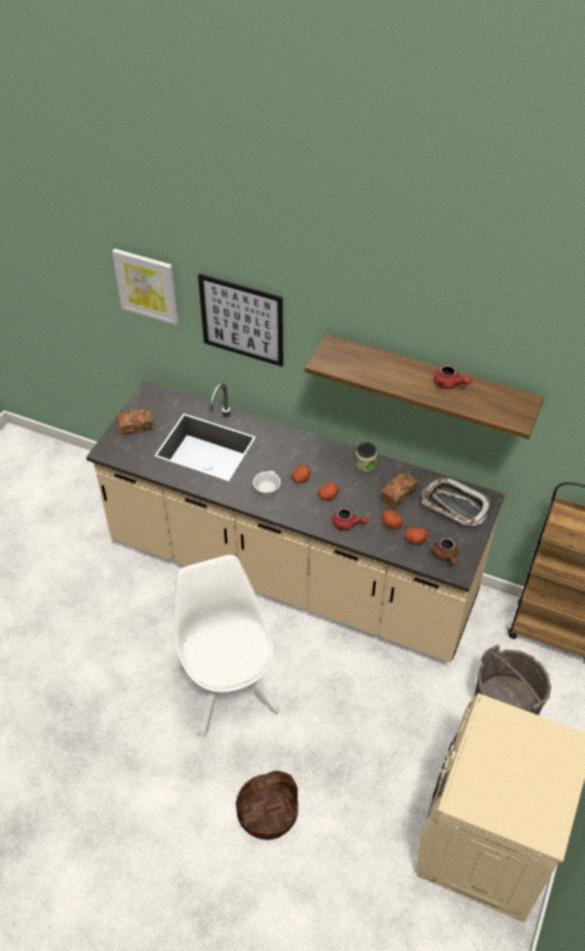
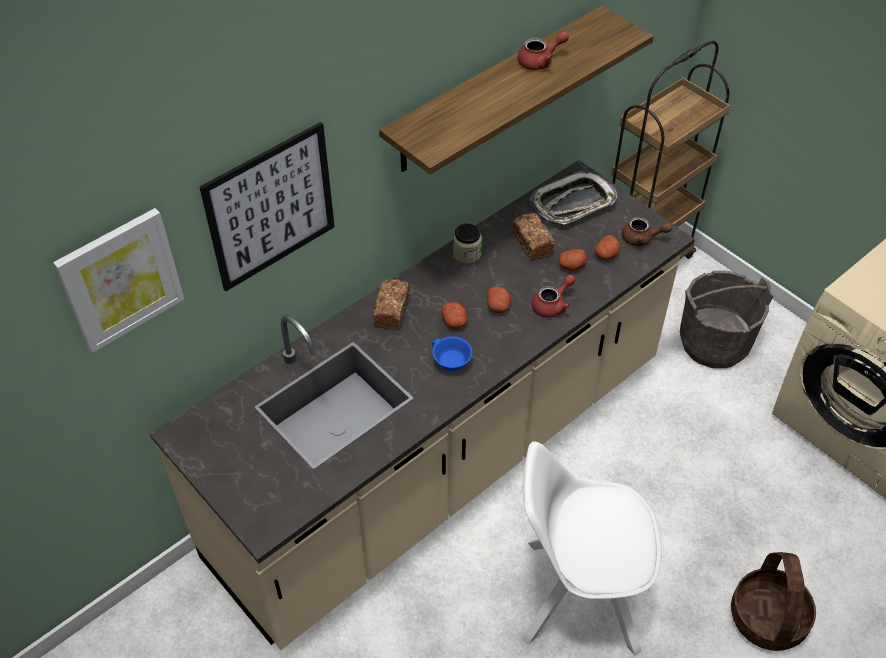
camera: 65 degrees left, 0 degrees up
bread [116,409,153,435] -> bread moved to [373,279,409,330]
white cup [253,471,281,496] -> blue cup [432,337,472,372]

